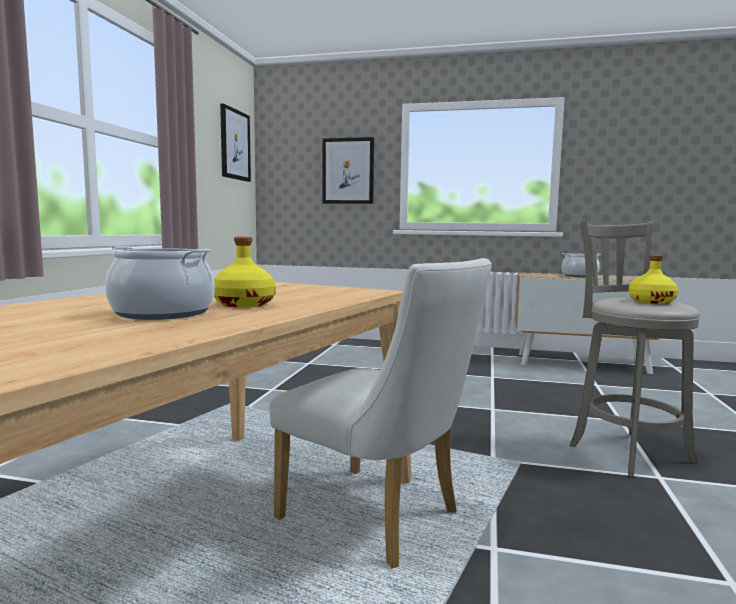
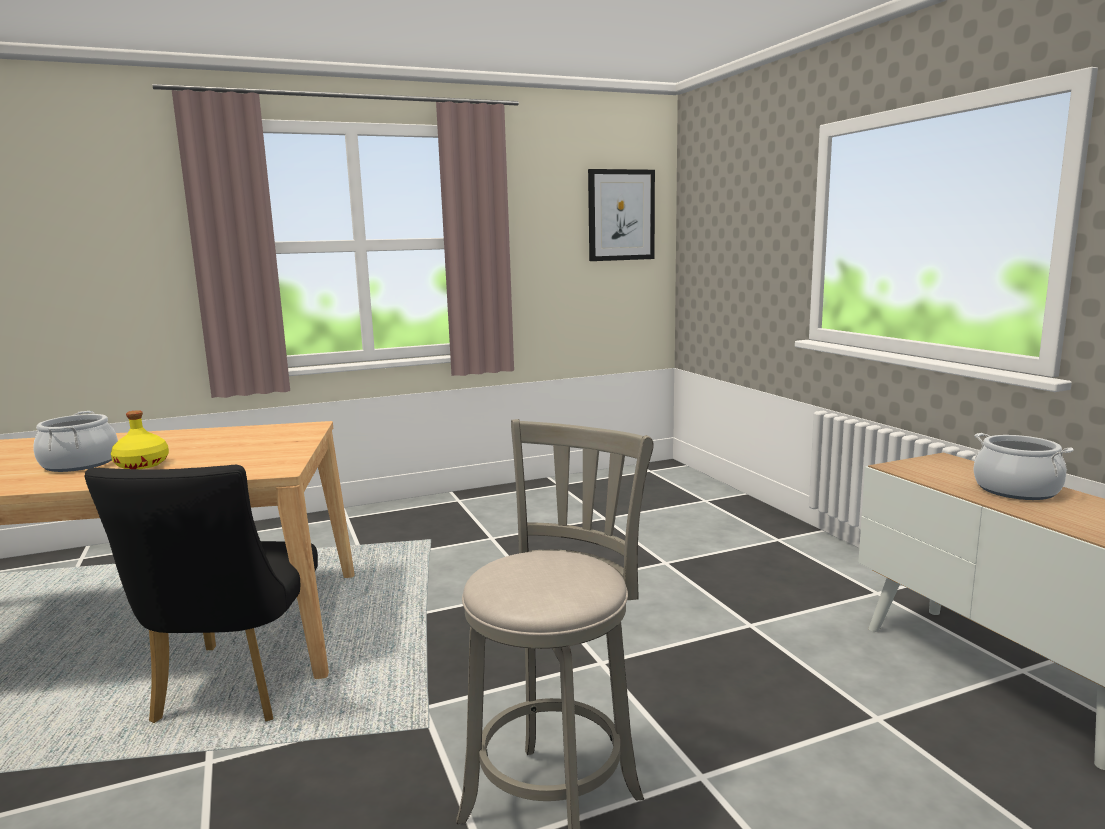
camera: 55 degrees right, 5 degrees up
white chair [269,258,492,568] -> black chair [85,465,318,723]
picture [322,137,374,204] -> none
yellow bottle [629,255,678,304] -> none

